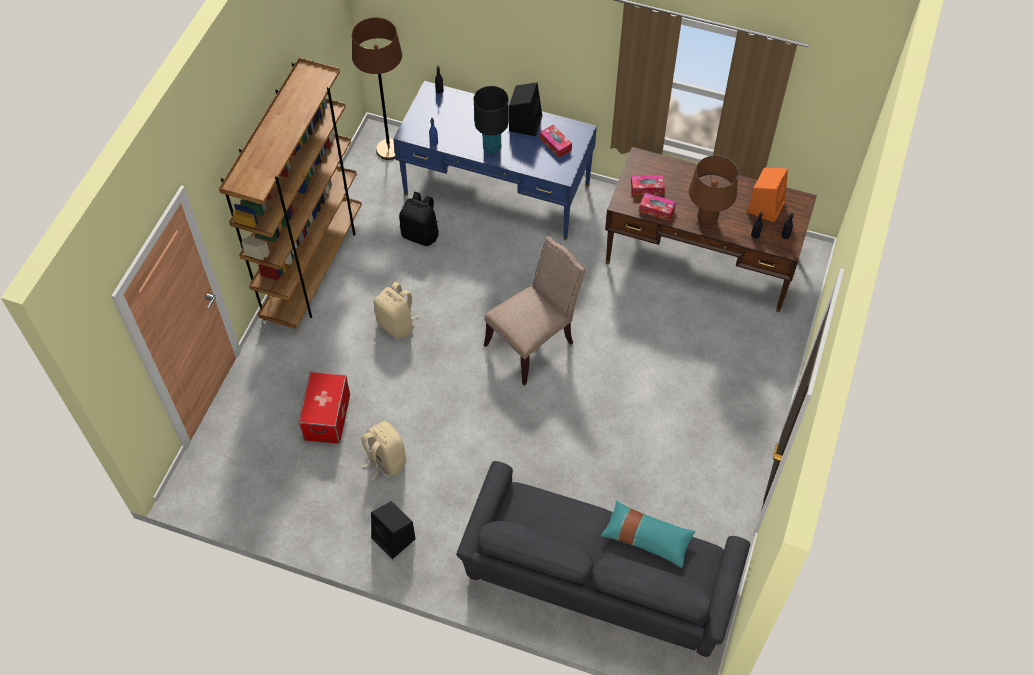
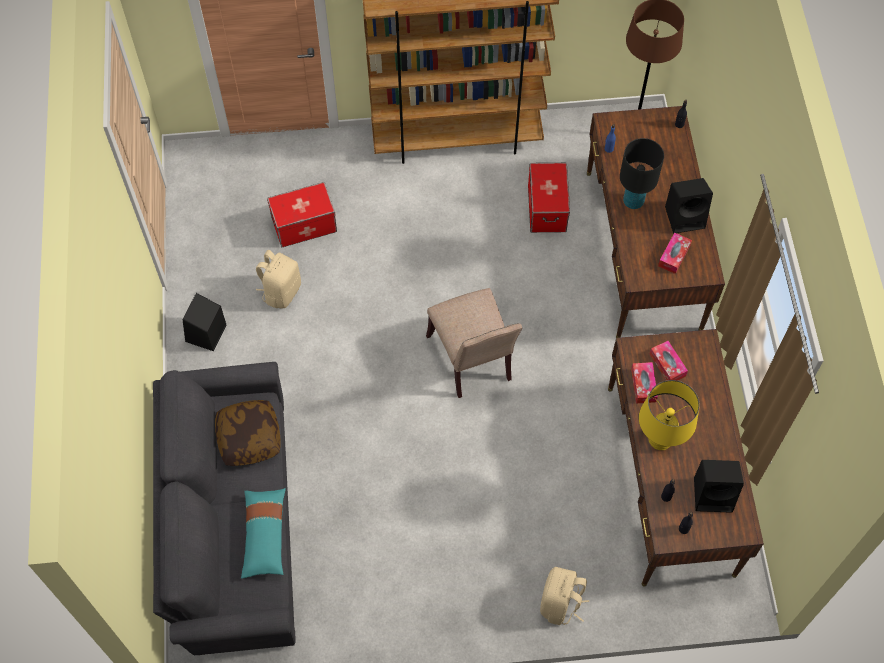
camera: 65 degrees right, 5 degrees up
beige backpack [374,282,419,339] -> beige backpack moved to [540,567,589,625]
blue desk [393,81,597,240] -> brown desk [587,106,725,338]
black backpack [399,192,439,246] -> storage box [528,163,570,233]
beige chair [484,236,585,386] -> beige chair turned 45 degrees clockwise [426,288,523,398]
brown table lamp [689,155,738,226] -> yellow table lamp [639,380,700,450]
orange speaker [748,167,788,223] -> black speaker [694,460,744,513]
none -> pillow [215,400,281,466]

